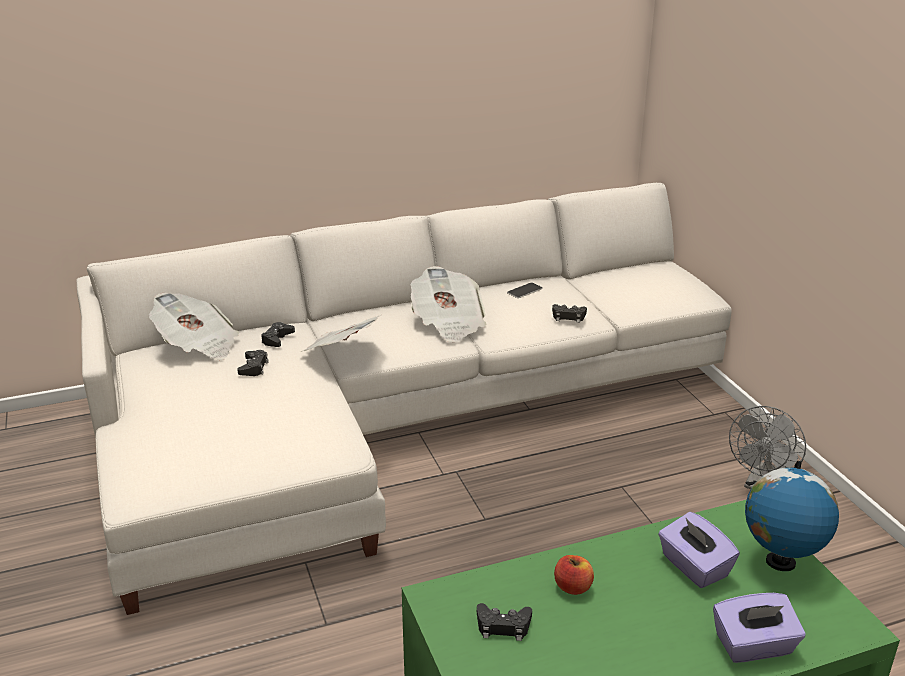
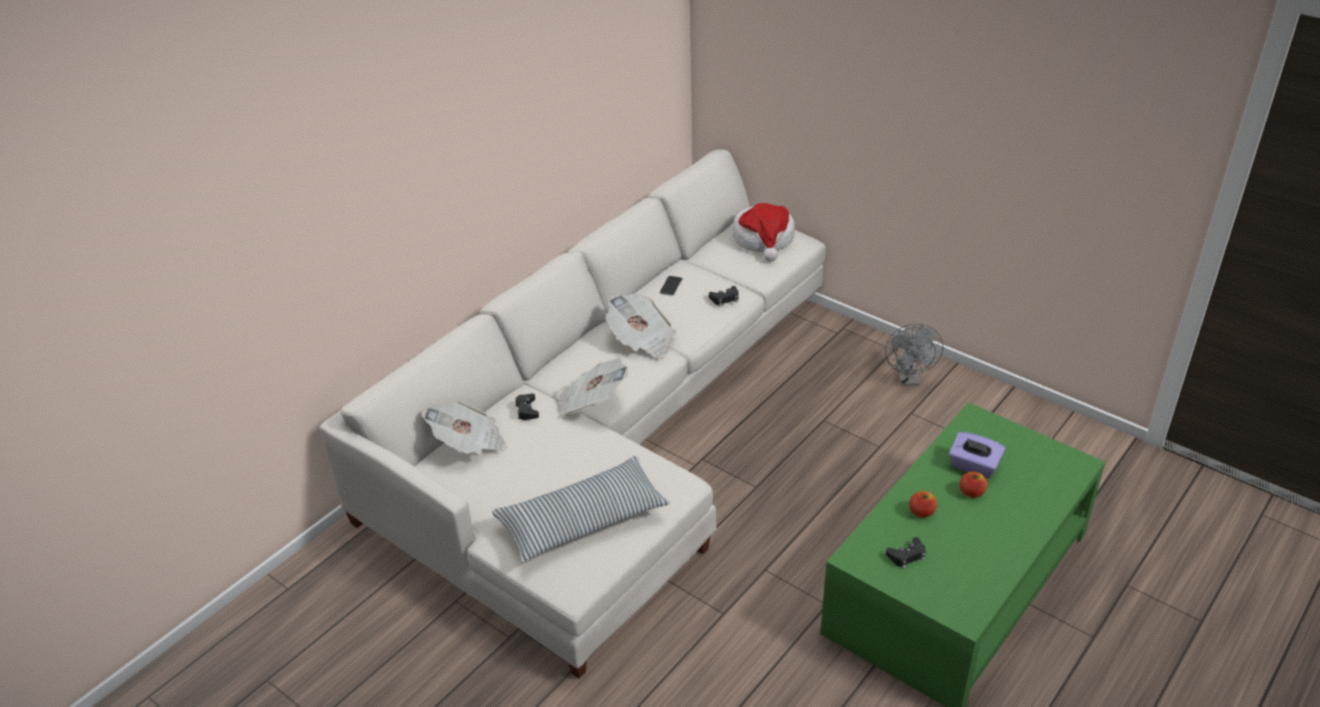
camera: 30 degrees left, 10 degrees up
black game controller [237,350,269,376] -> none
purple tissue box [713,593,806,663] -> none
globe [745,461,839,571] -> none
none -> pillow [492,456,670,563]
none -> hat [733,203,795,262]
none -> apple [960,472,988,498]

